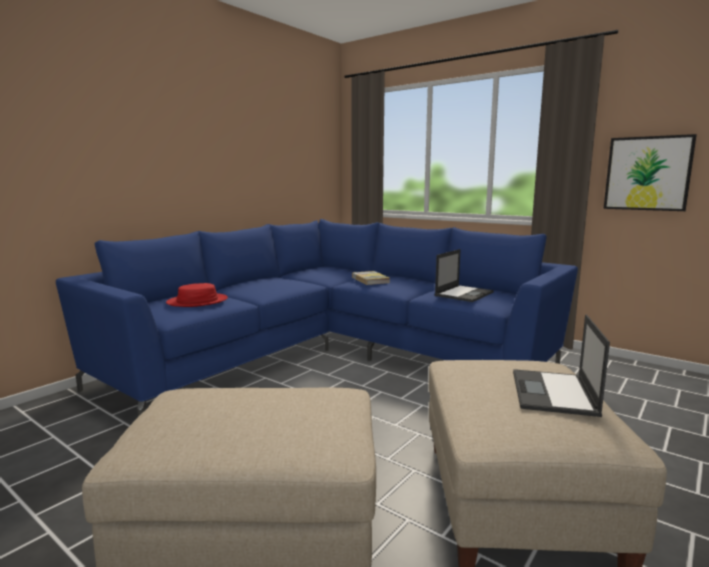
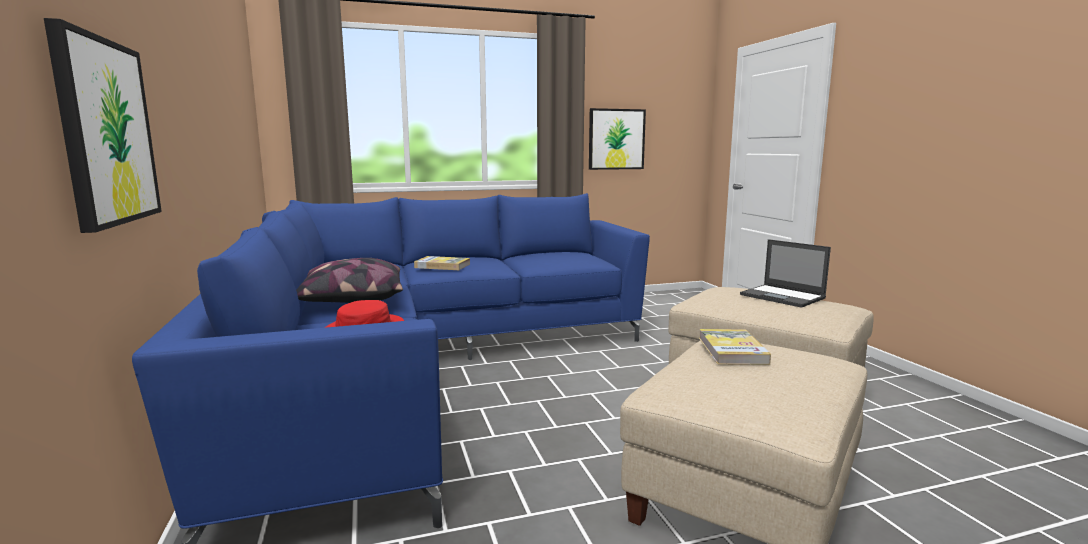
camera: 55 degrees left, 0 degrees up
laptop [435,249,494,302] -> none
none -> picture [44,18,162,233]
none -> pillow [296,258,403,303]
none -> book [699,329,771,365]

